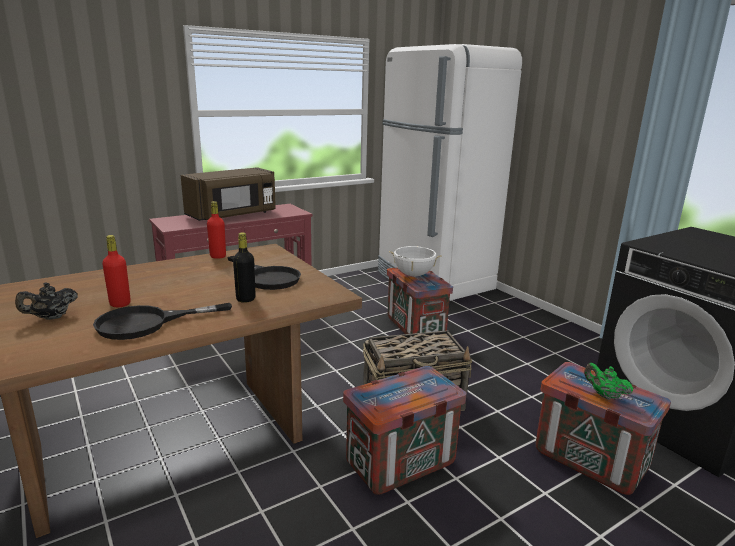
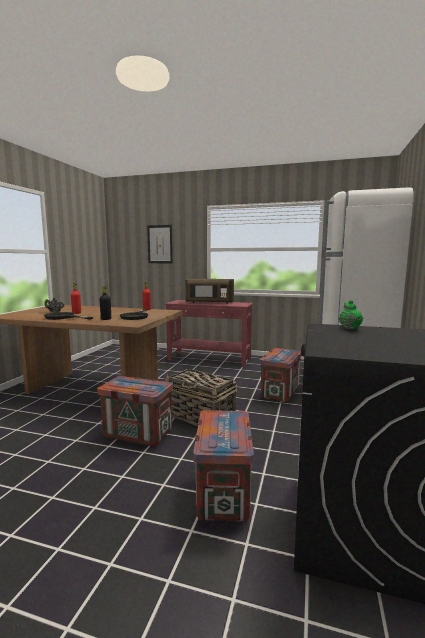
camera: 50 degrees right, 10 degrees down
white cooking pot [389,246,442,276] -> none
green teapot [584,363,633,400] -> green teapot moved to [339,300,363,329]
none -> picture [147,225,173,263]

